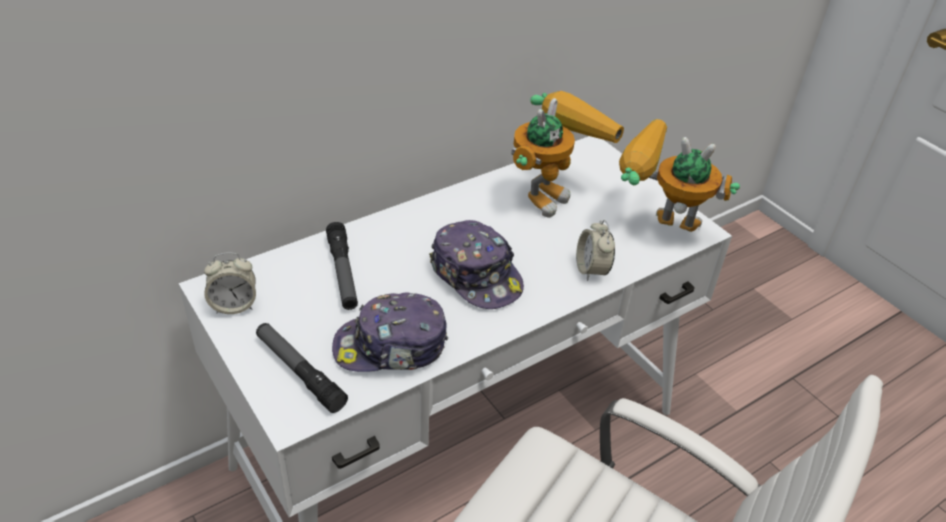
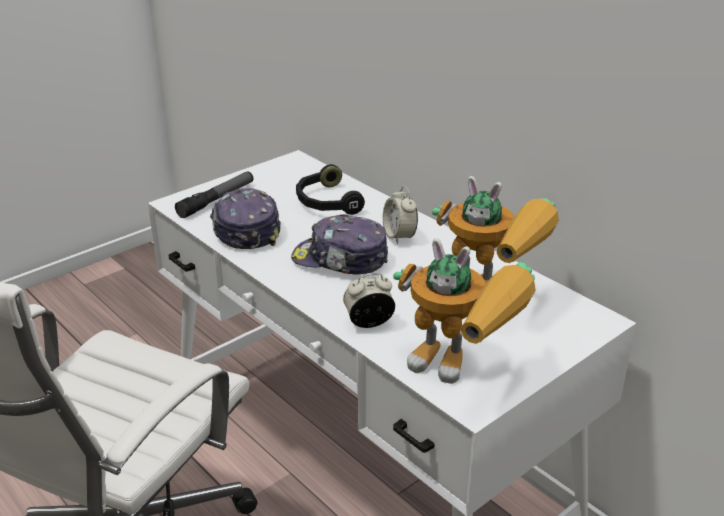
camera: 85 degrees right, 10 degrees down
alarm clock [204,252,256,314] -> alarm clock moved to [383,186,418,244]
flashlight [326,222,358,310] -> black headphones [296,164,365,215]
cap [429,220,524,309] -> cap turned 60 degrees clockwise [291,214,388,274]
toy robot [619,119,740,232] -> toy robot turned 105 degrees clockwise [393,238,536,384]

